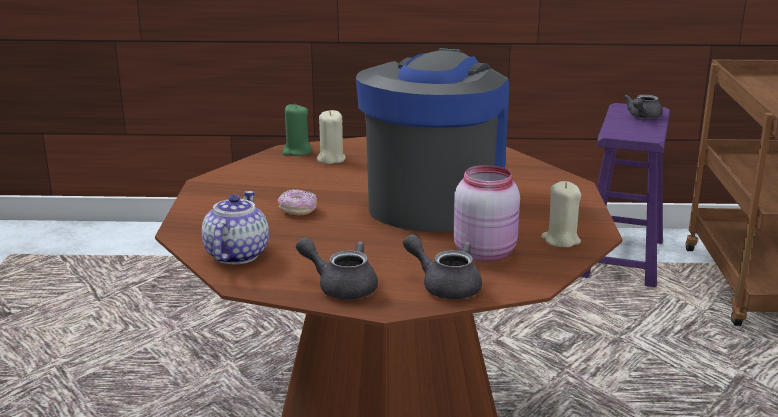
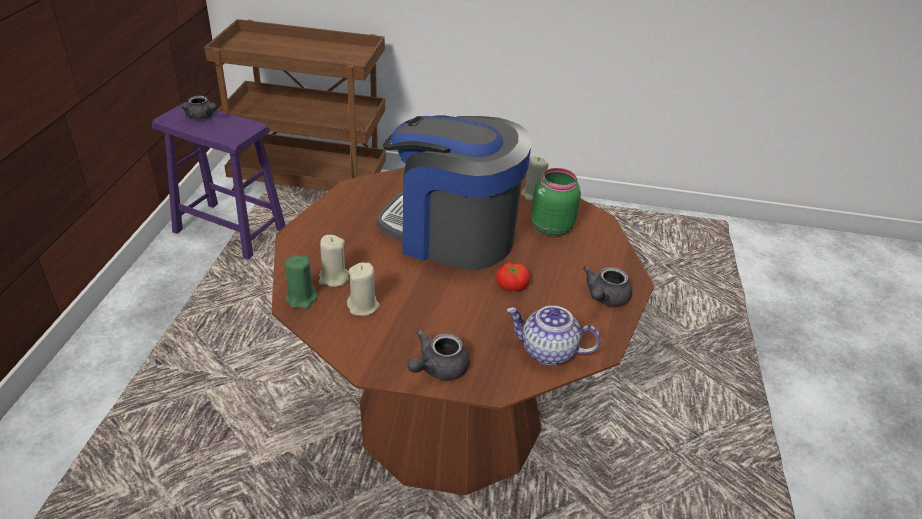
camera: 85 degrees left, 15 degrees up
donut [278,189,317,215] -> none
grey teapot [403,234,482,299] -> grey teapot moved to [407,330,470,380]
pink jar [453,165,520,262] -> green jar [531,168,581,236]
none -> beige candle [347,262,380,316]
none -> tomato [496,262,530,291]

